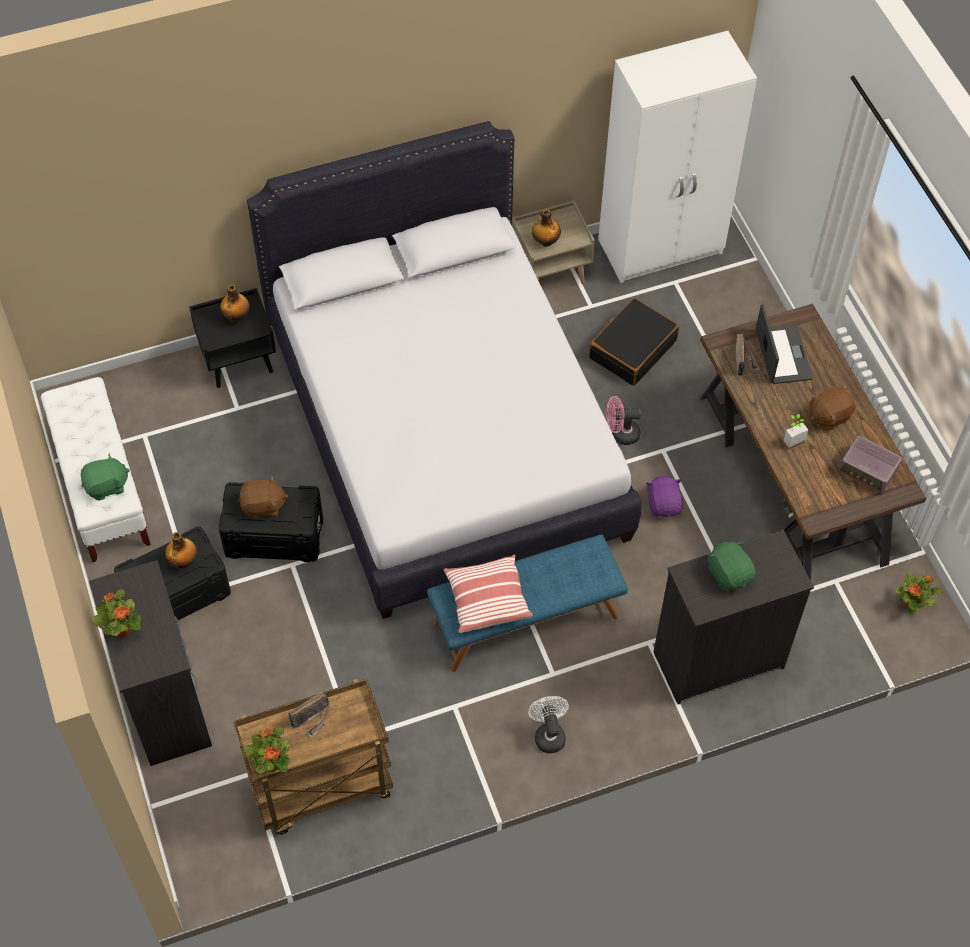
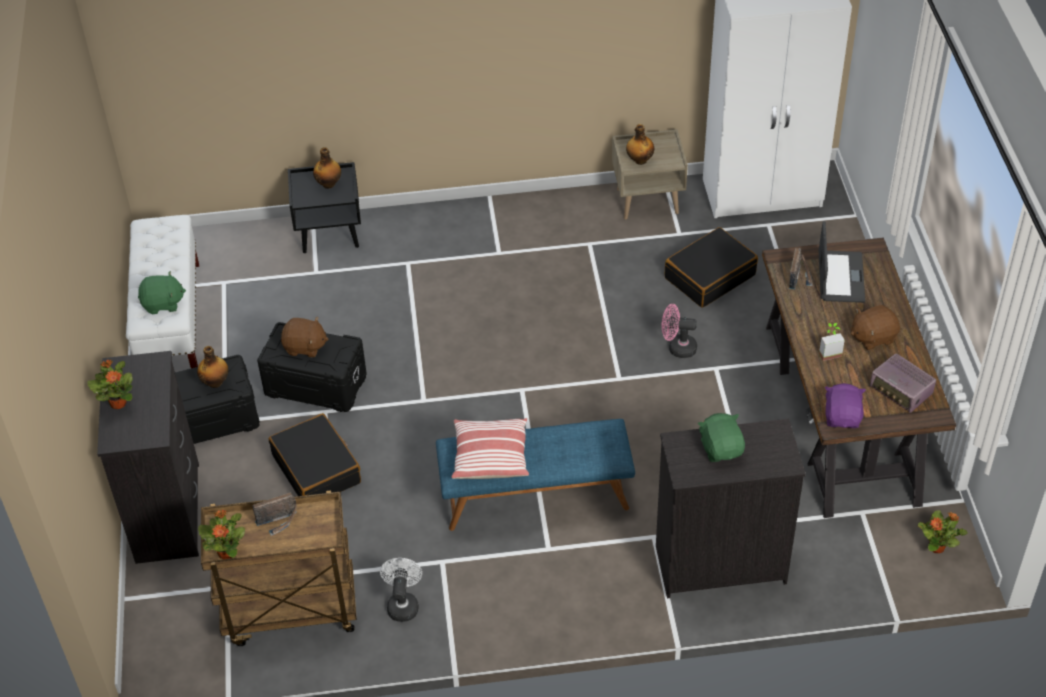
camera: 15 degrees right, 10 degrees down
white bed [247,121,642,619] -> none
white fan [528,696,569,753] -> white fan moved to [380,558,422,622]
purple plush toy [646,476,683,517] -> purple plush toy moved to [825,383,866,428]
none -> black suitcase [269,413,361,496]

